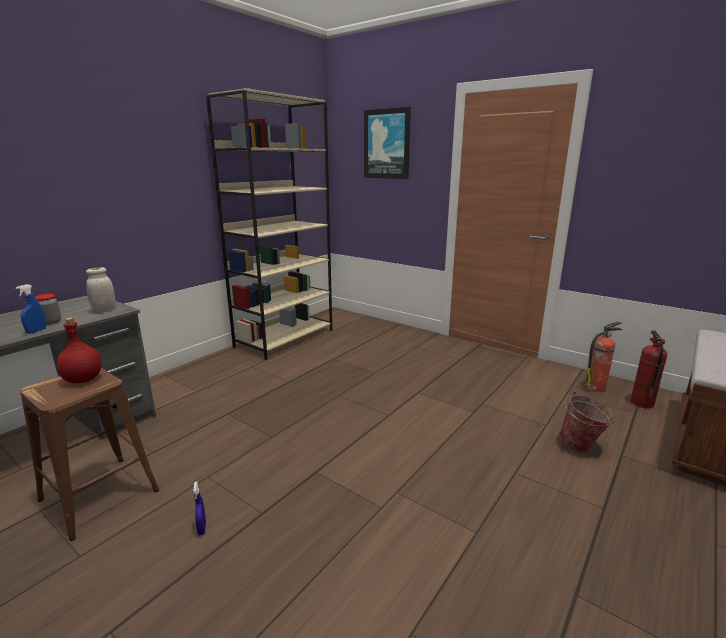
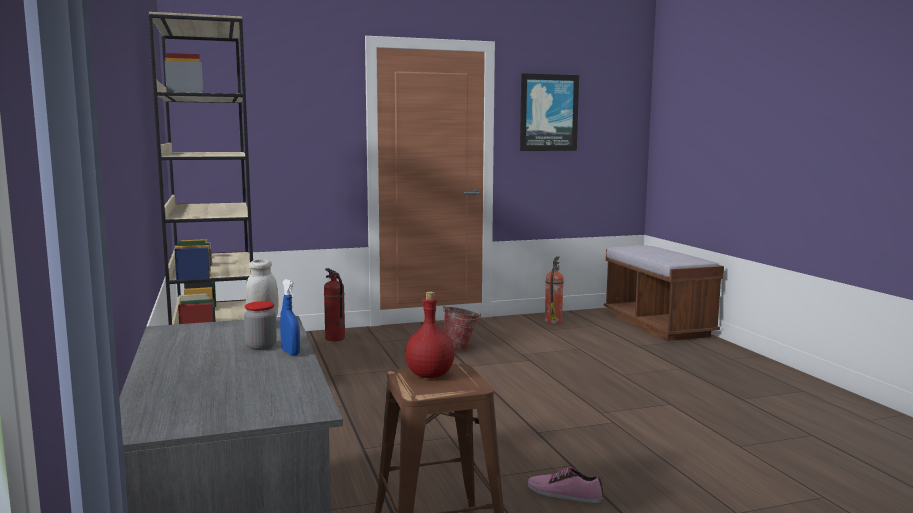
camera: 55 degrees left, 10 degrees down
blue spray bottle [193,481,206,535] -> shoe [528,467,603,503]
picture [364,107,411,179] -> picture moved to [520,73,579,151]
bucket [559,392,615,452] -> bucket moved to [443,305,481,350]
fire extinguisher [631,330,667,408] -> fire extinguisher moved to [324,268,345,341]

